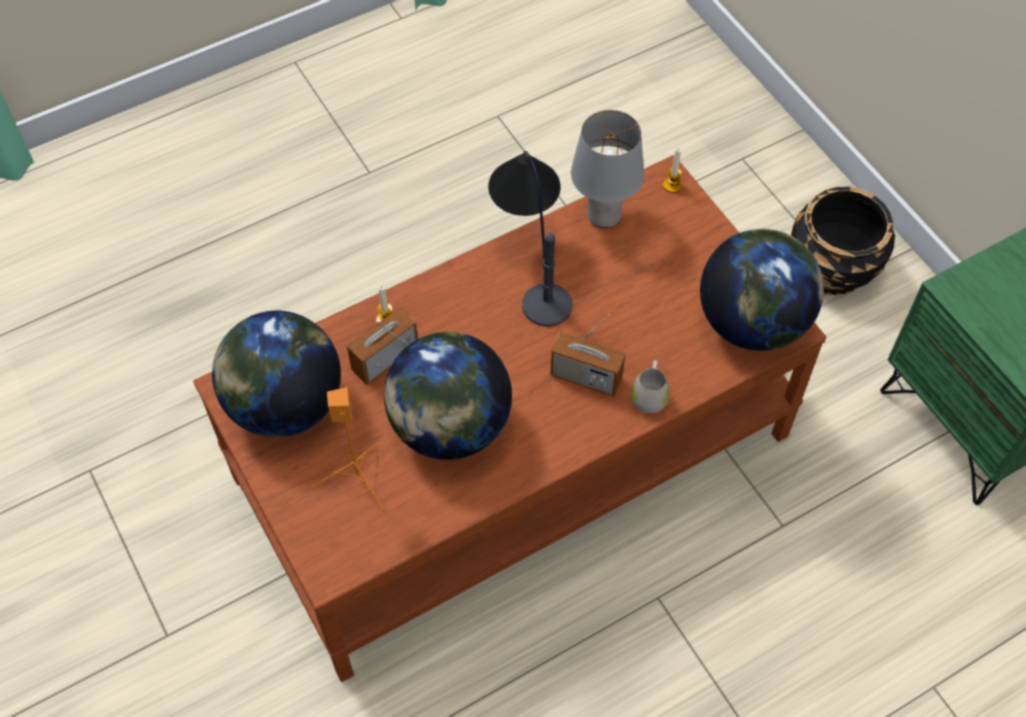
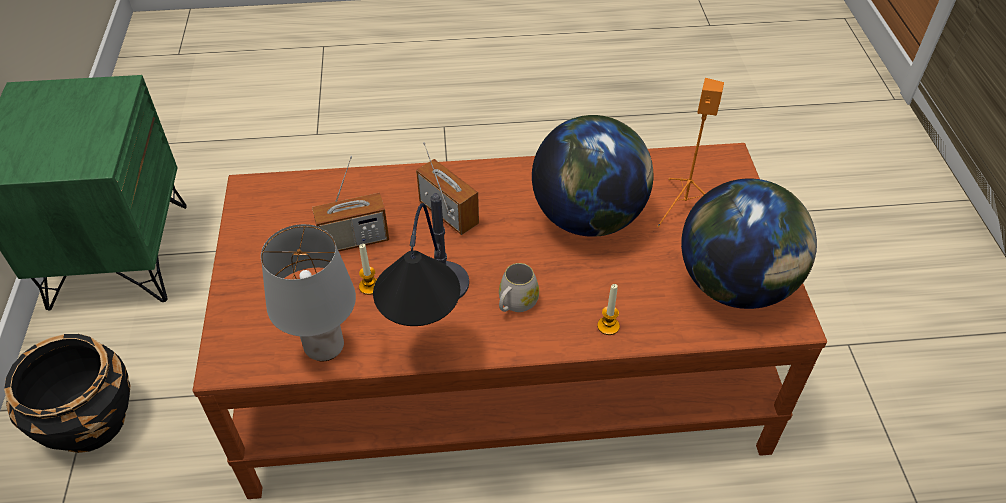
camera: 155 degrees left, 10 degrees down
radio [347,307,418,385] -> radio moved to [312,156,389,251]
white mug [631,360,670,413] -> white mug moved to [499,263,539,312]
candle [663,148,682,193] -> candle moved to [359,244,377,295]
globe [700,229,824,351] -> none

